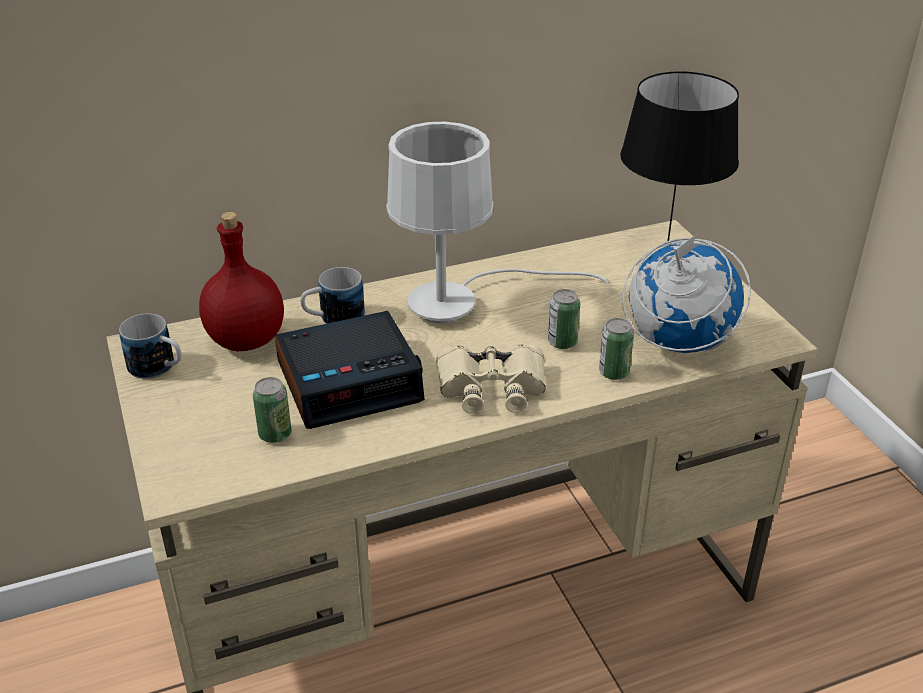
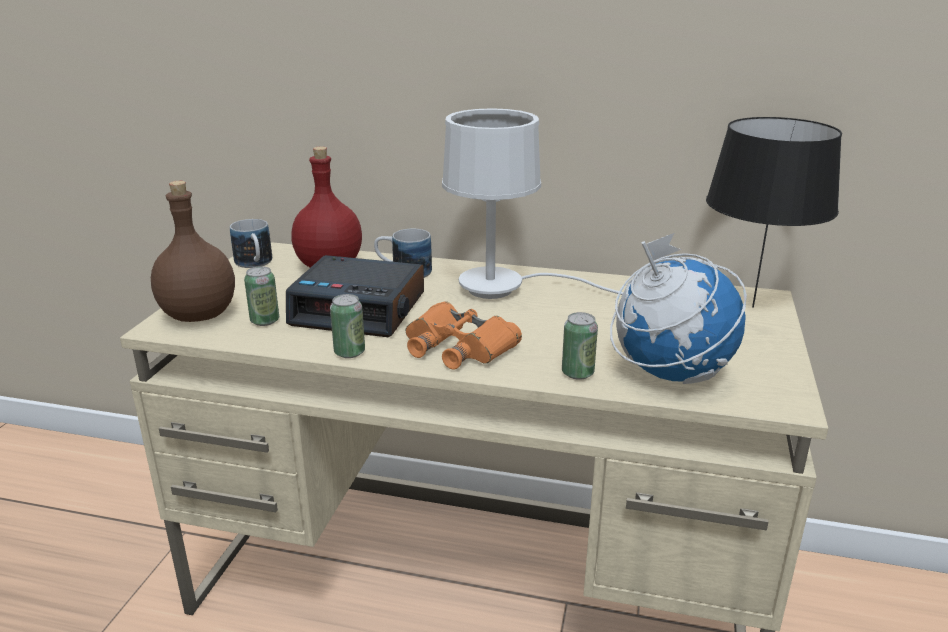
camera: 35 degrees right, 10 degrees down
beige binoculars [436,344,546,414] -> orange binoculars [406,301,522,370]
can [548,289,580,349] -> can moved to [330,294,365,358]
none -> brown bottle [151,181,235,322]

